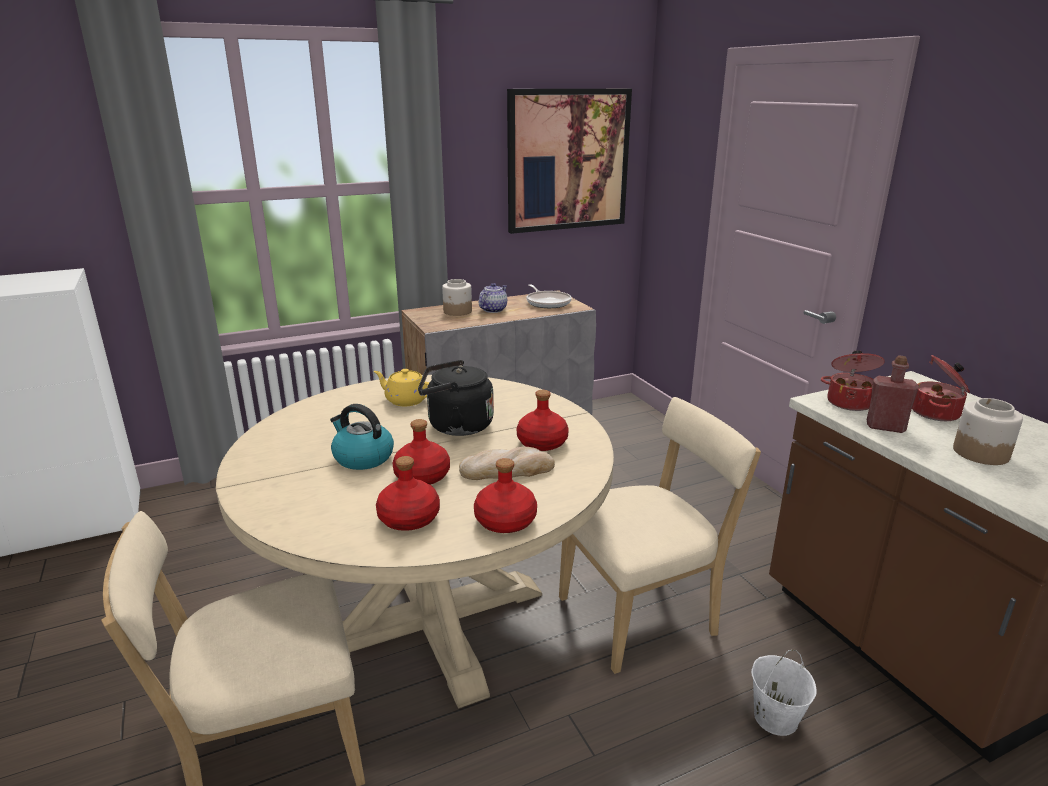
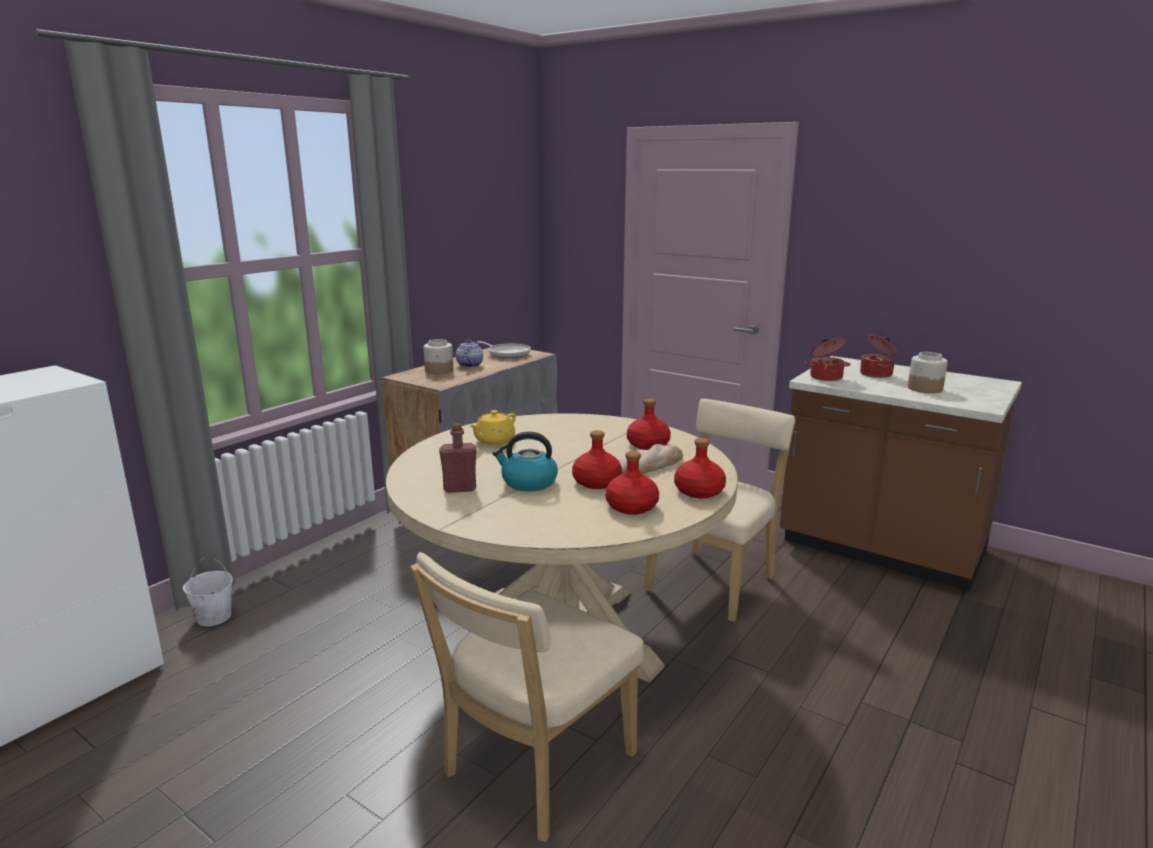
camera: 30 degrees left, 5 degrees down
yellow teapot [374,369,430,406] -> yellow teapot turned 45 degrees counterclockwise [470,410,516,445]
black kettle [418,360,494,436] -> none
picture [507,89,632,234] -> none
white bucket [751,650,817,736] -> white bucket moved to [183,558,233,626]
red bottle [867,356,919,433] -> red bottle moved to [439,423,476,493]

